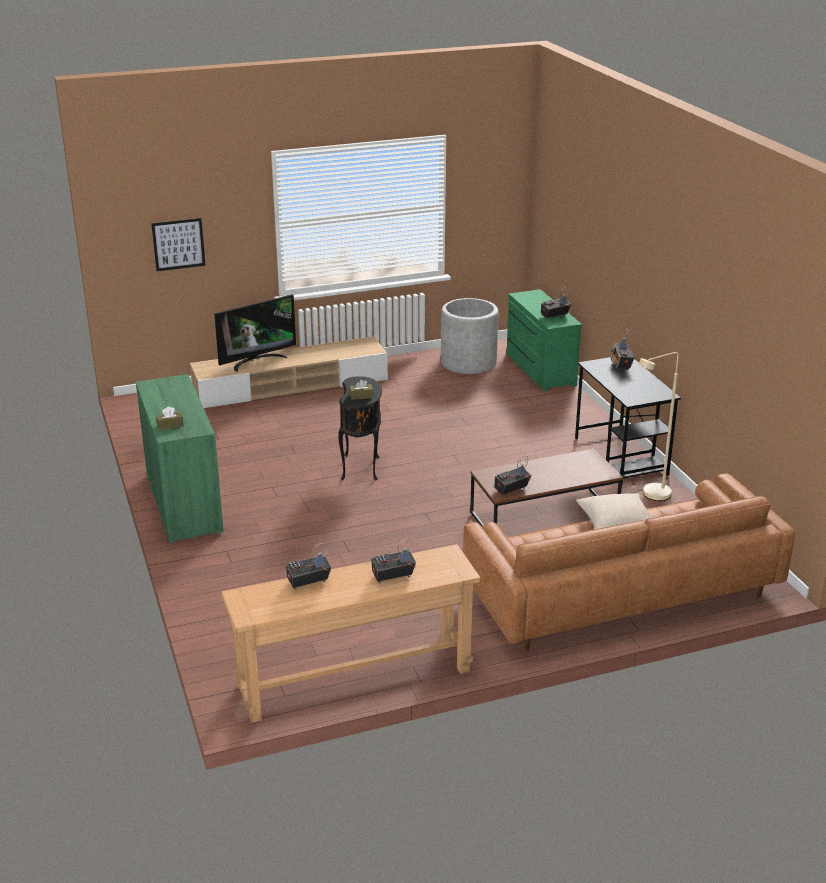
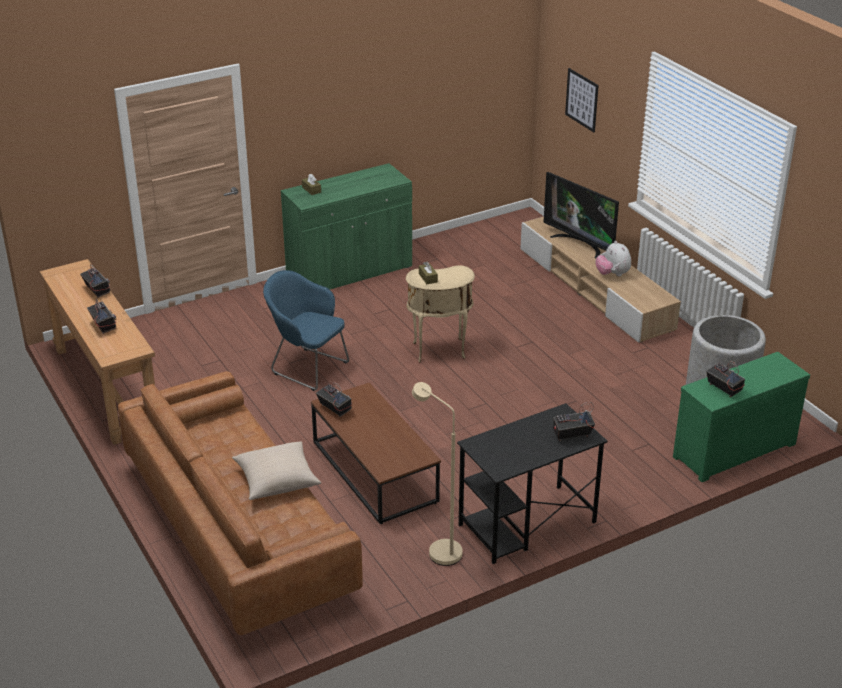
camera: 80 degrees right, 5 degrees up
black side table [338,376,382,480] -> beige side table [406,265,475,363]
none -> blue armchair [263,270,349,391]
none -> plush toy [596,241,631,276]

